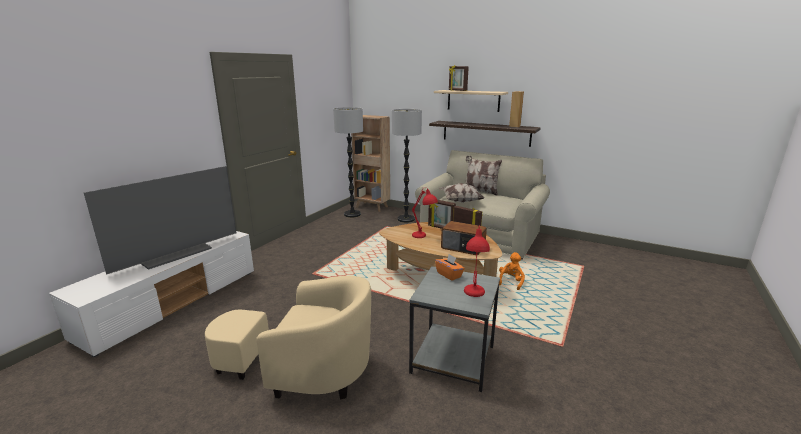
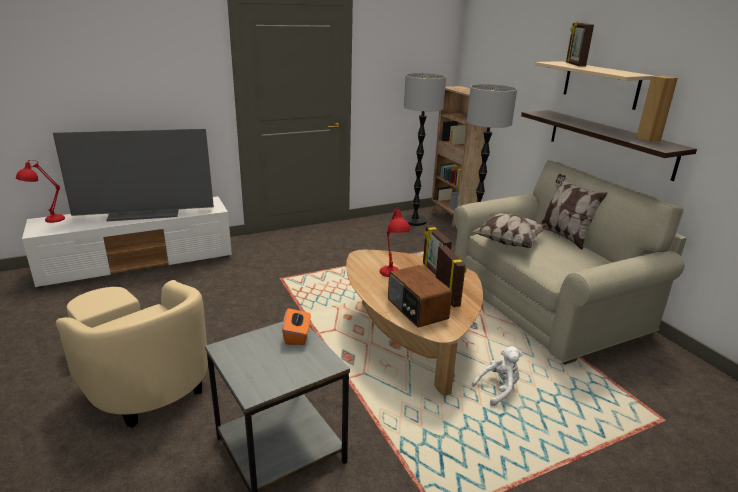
camera: 35 degrees right, 5 degrees up
red table lamp [464,225,490,297] -> red table lamp moved to [16,160,65,223]
orange plush toy [499,252,525,290] -> white plush toy [472,346,523,406]

